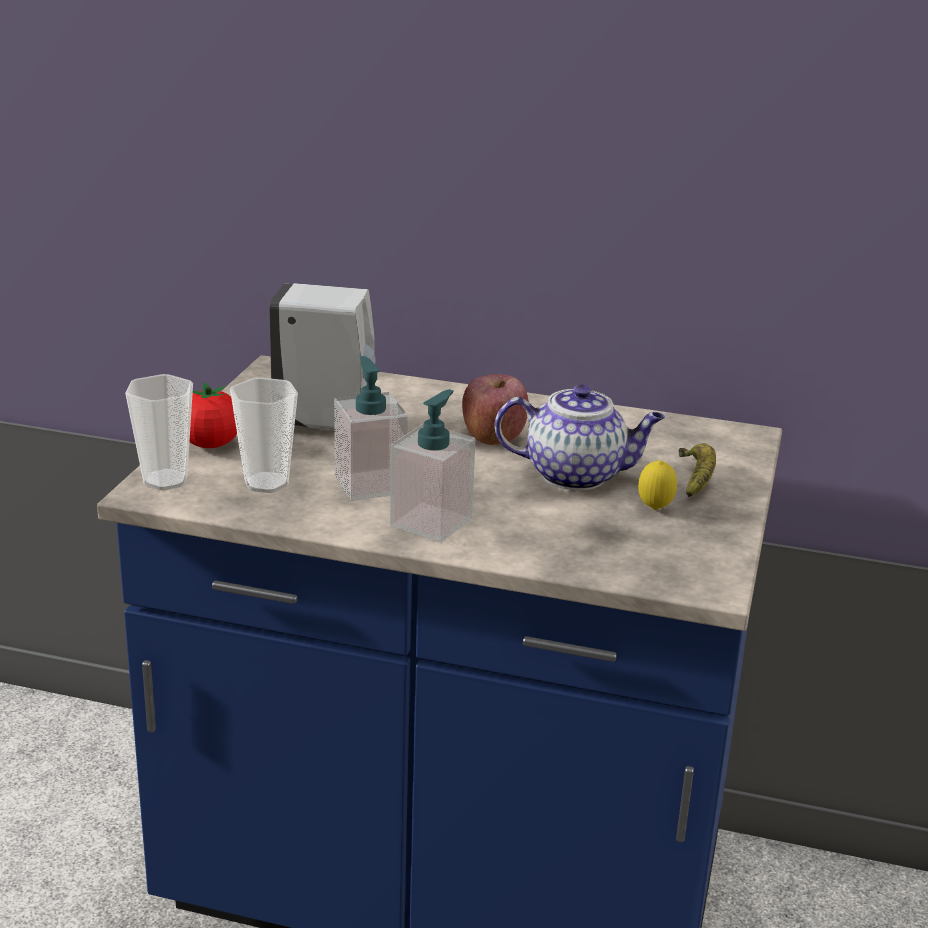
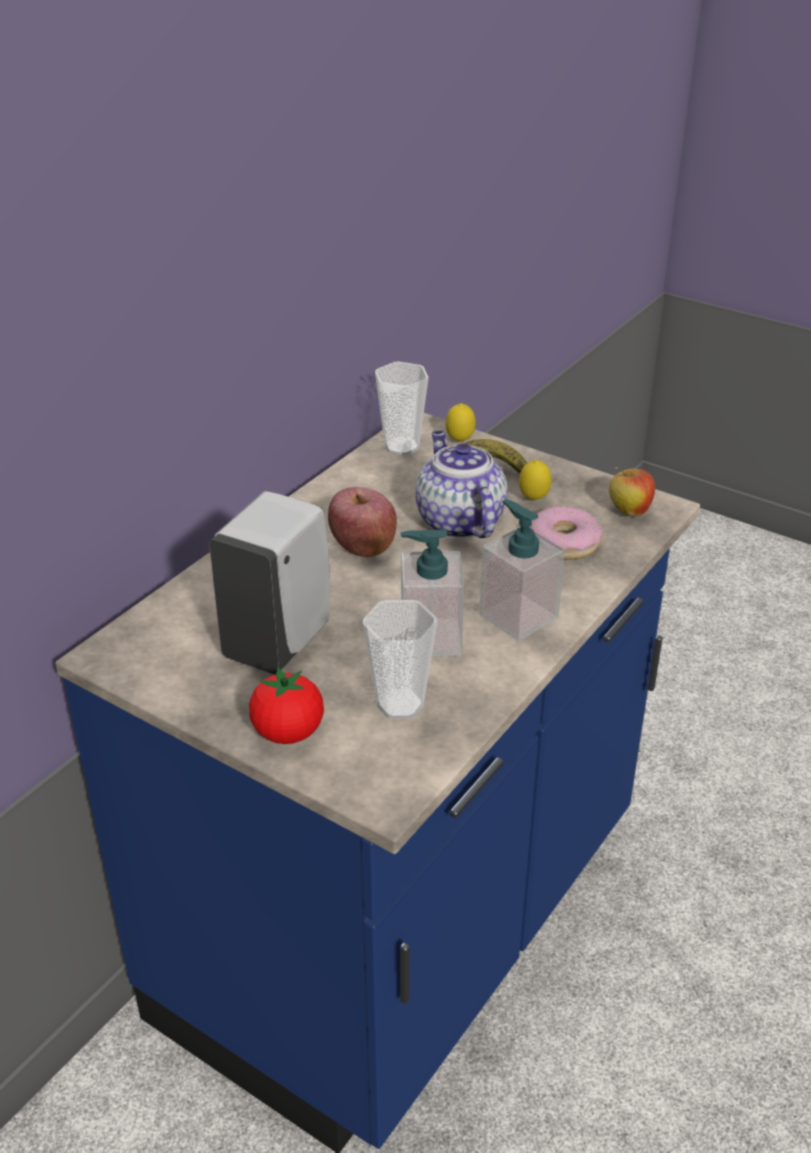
camera: 70 degrees left, 10 degrees up
cup [125,374,193,490] -> cup moved to [375,361,429,455]
teapot [495,384,665,490] -> teapot turned 45 degrees counterclockwise [415,431,508,538]
none -> lemon [446,403,476,442]
none -> donut [529,506,603,560]
none -> apple [609,467,655,516]

